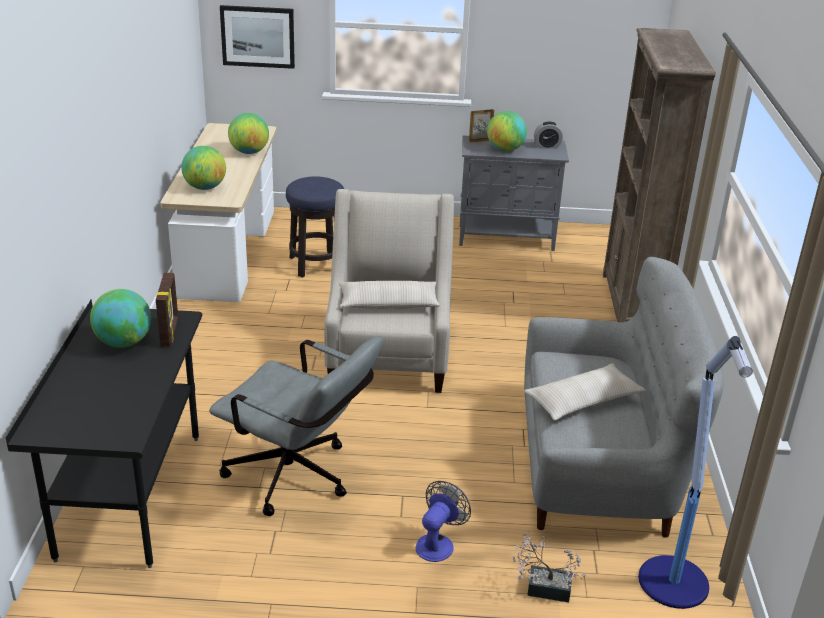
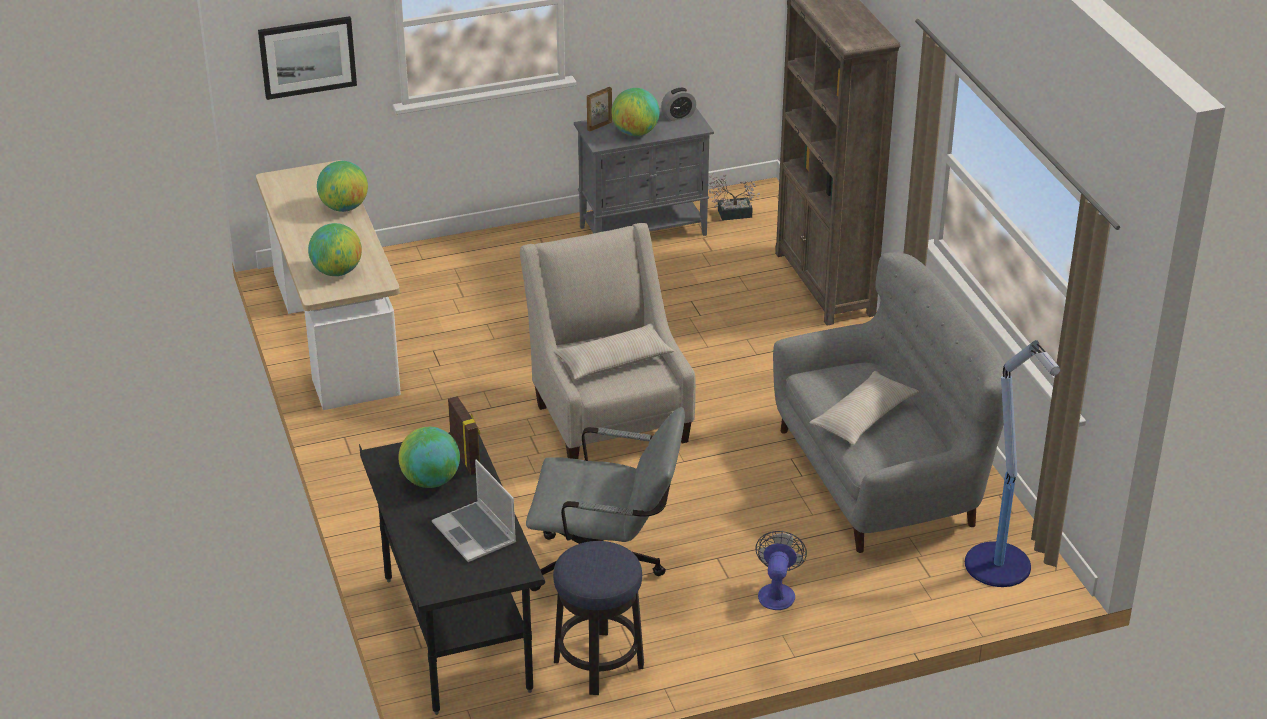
camera: 20 degrees left, 5 degrees up
stool [286,176,344,277] -> stool moved to [553,541,644,695]
potted plant [513,531,586,602] -> potted plant moved to [708,173,760,221]
none -> laptop [432,460,516,562]

